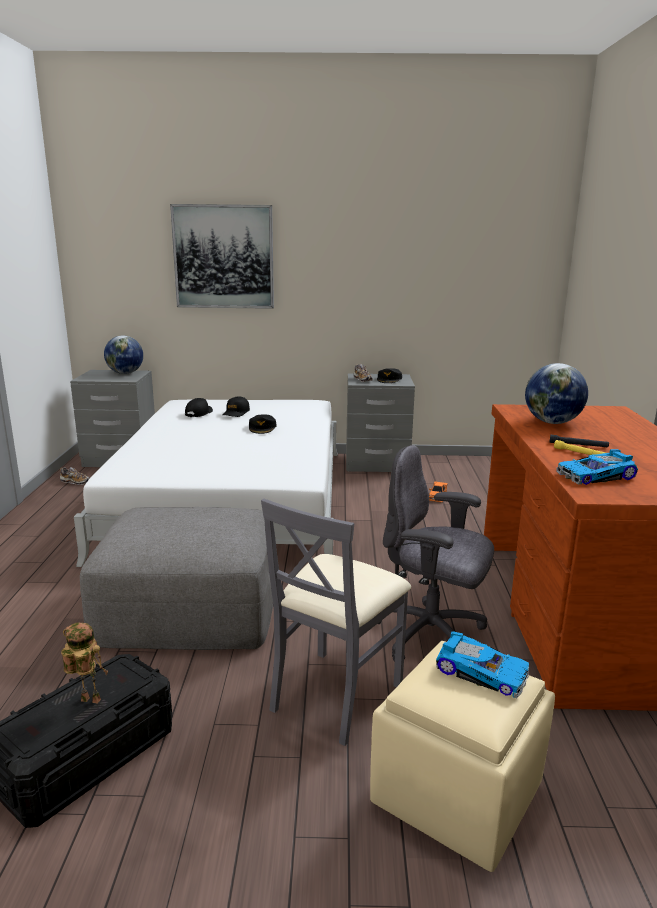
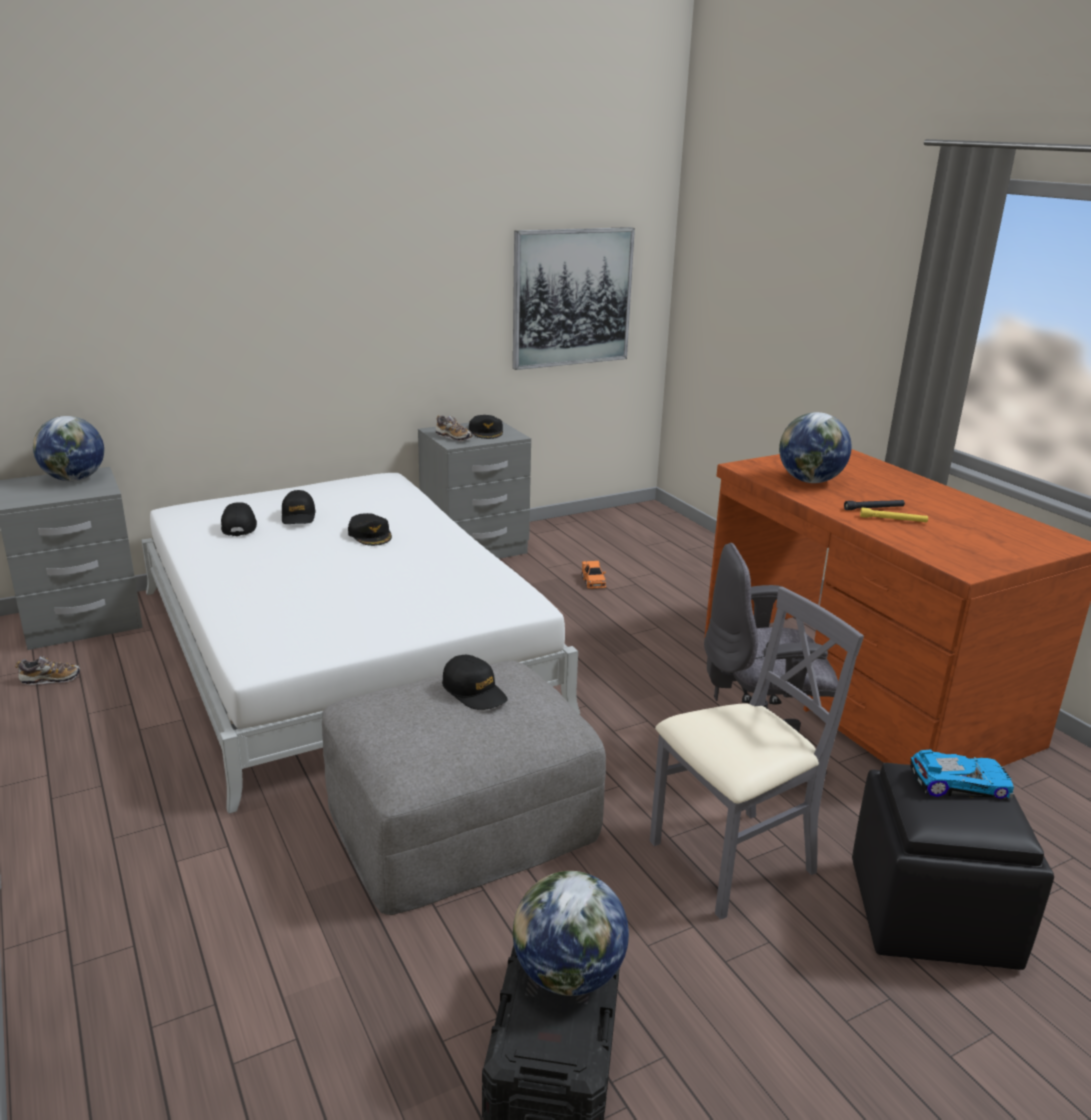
camera: 30 degrees left, 5 degrees up
toy robot [61,622,108,703] -> globe [513,871,629,996]
picture [170,204,274,309] -> picture moved to [513,227,635,370]
grey chair [261,498,411,746] -> grey chair turned 120 degrees counterclockwise [650,587,864,920]
beige ottoman [370,641,555,872] -> black ottoman [852,763,1054,970]
toy car [556,449,638,485] -> none
none -> black cap [442,655,508,710]

